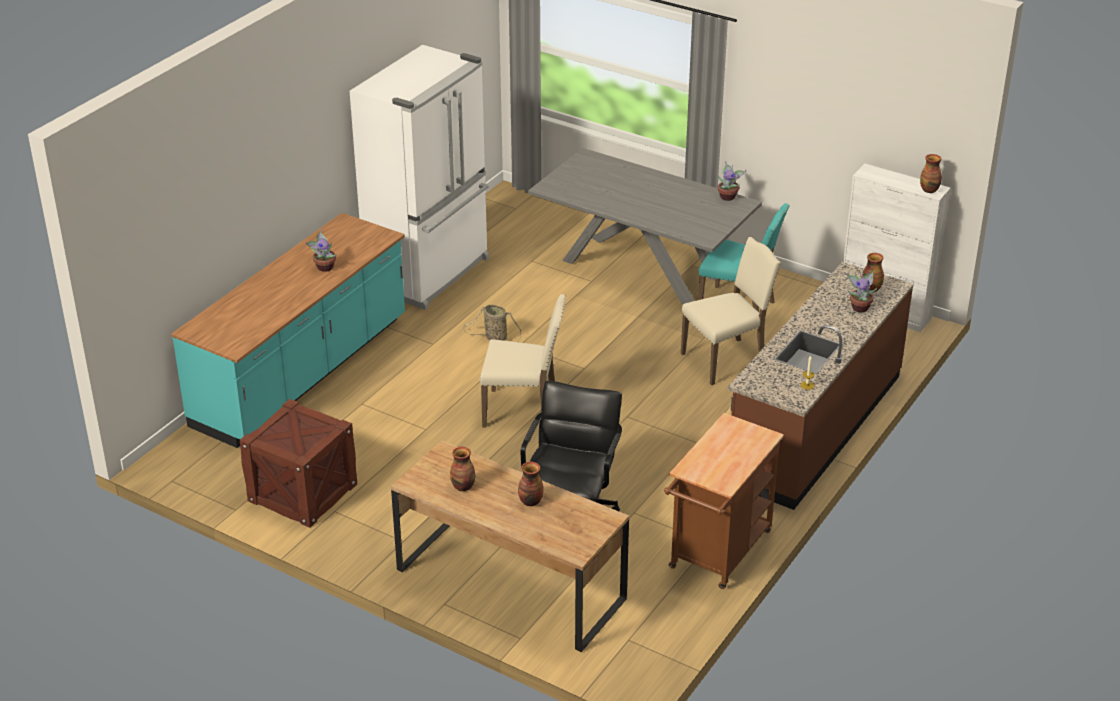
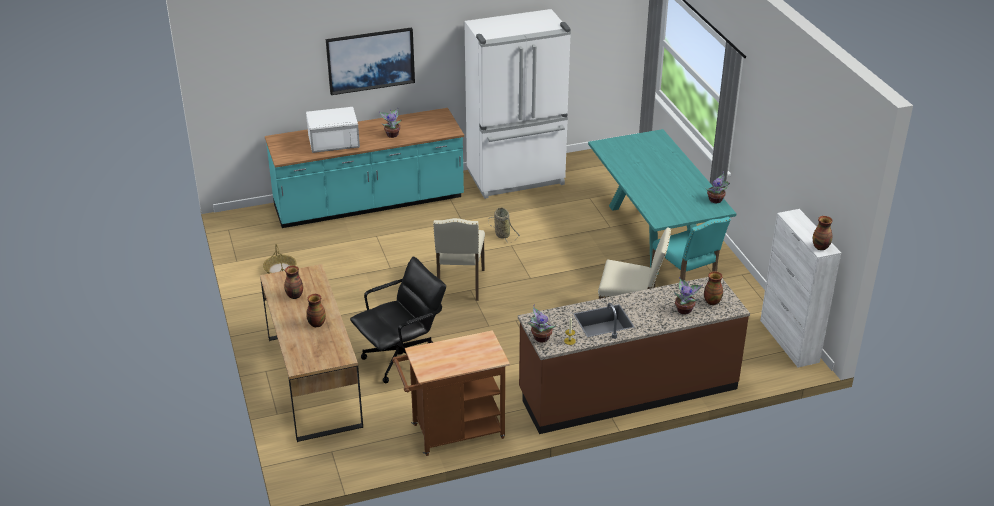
camera: 40 degrees right, 0 degrees up
crate [240,399,357,528] -> basket [263,244,296,274]
beige chair [479,294,566,427] -> beige chair turned 45 degrees clockwise [433,218,485,301]
grey dining table [528,148,762,304] -> turquoise dining table [588,129,736,274]
none -> white microwave [306,107,360,153]
none -> picture [326,28,415,95]
none -> potted plant [528,304,556,342]

